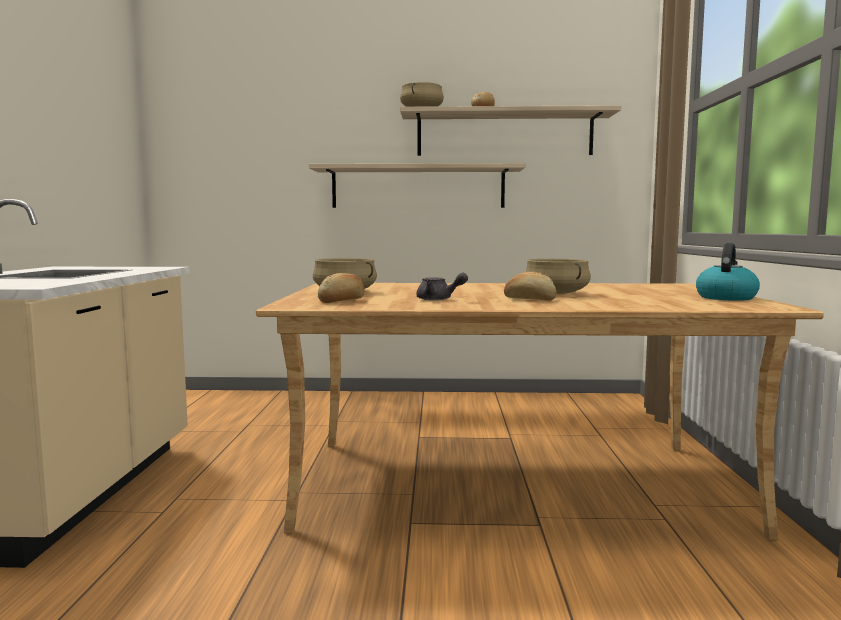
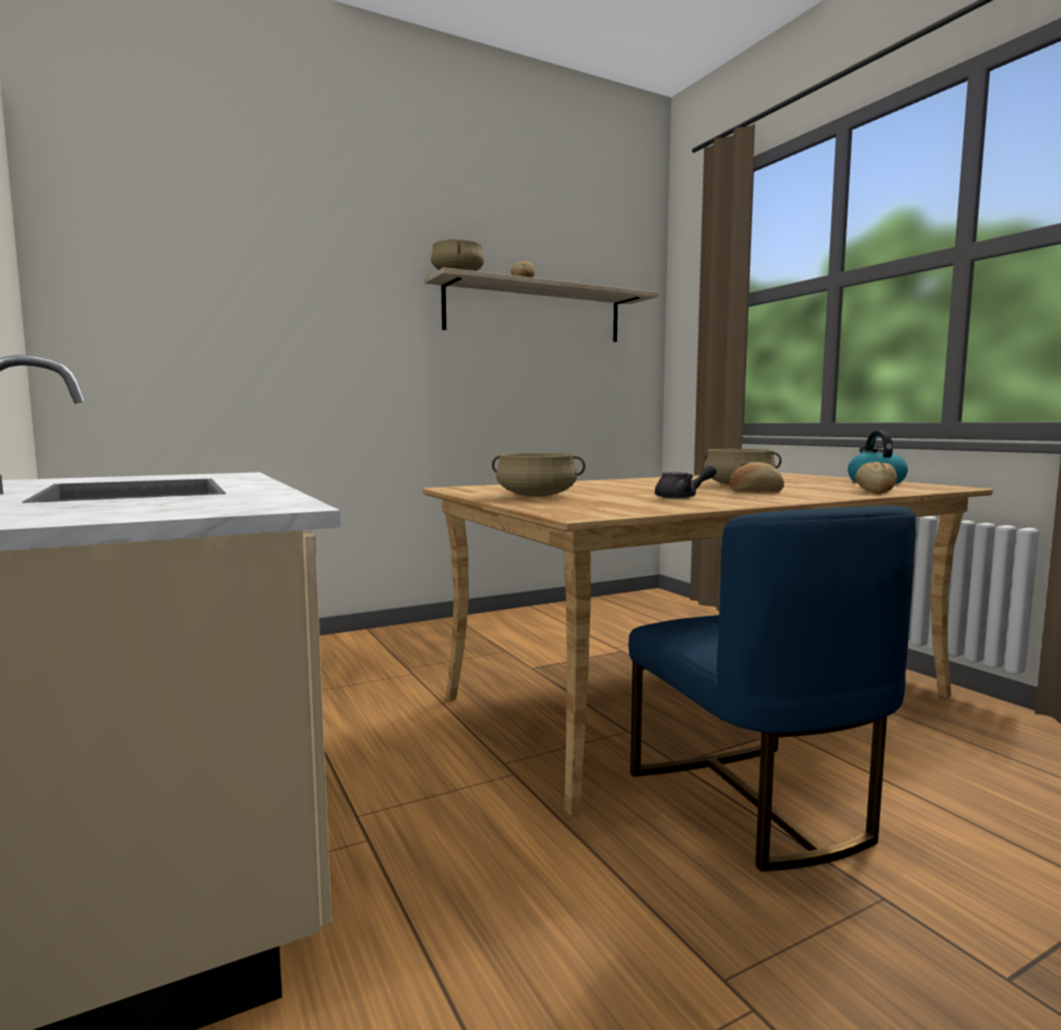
camera: 30 degrees left, 0 degrees up
shelf [309,163,526,208] -> none
bread [318,273,365,303] -> bread moved to [855,462,897,494]
none -> blue chair [628,506,916,872]

